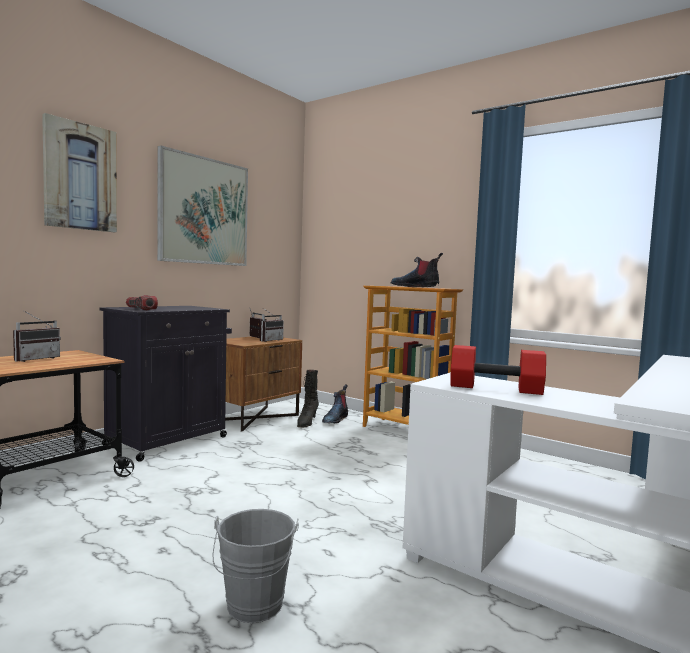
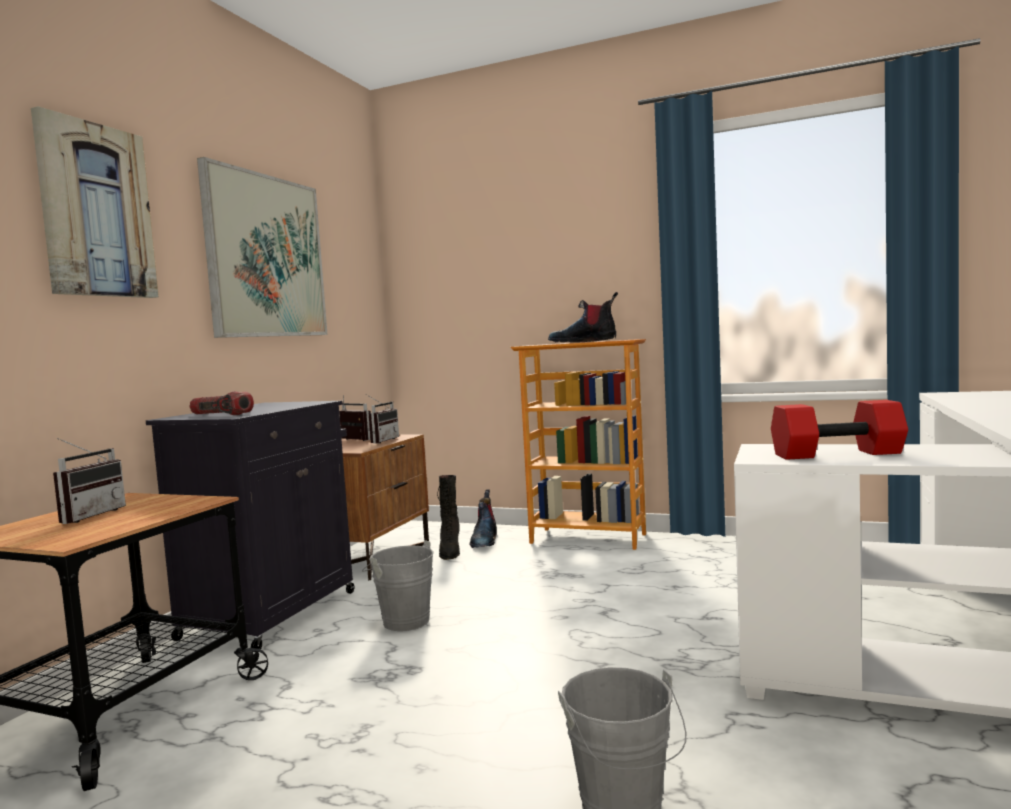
camera: 15 degrees left, 0 degrees up
none -> grey bucket [362,540,434,631]

